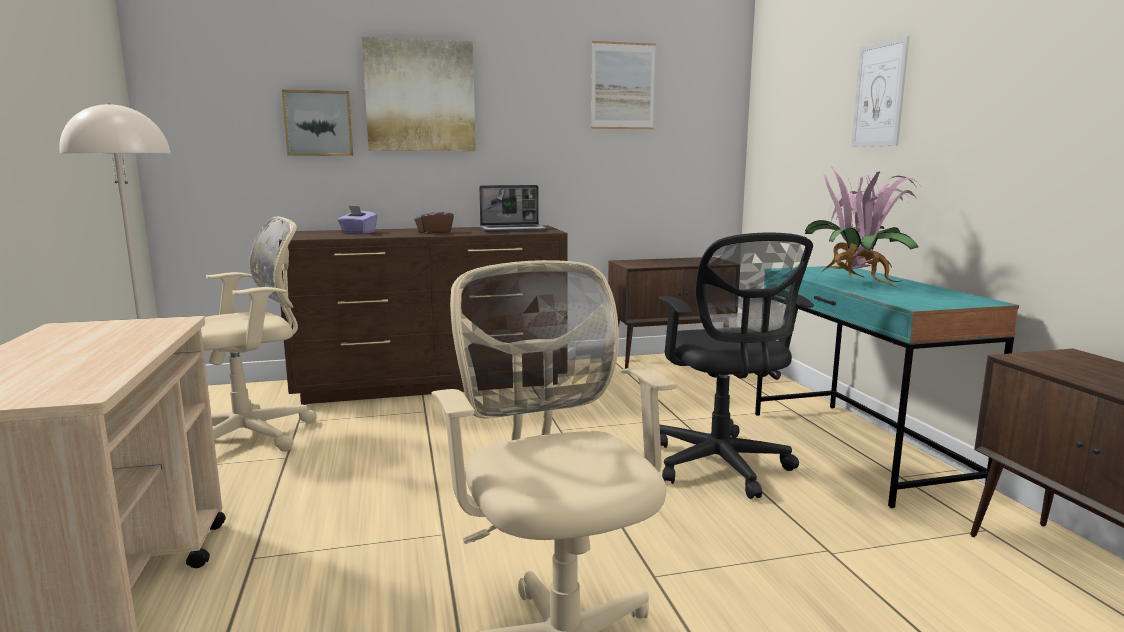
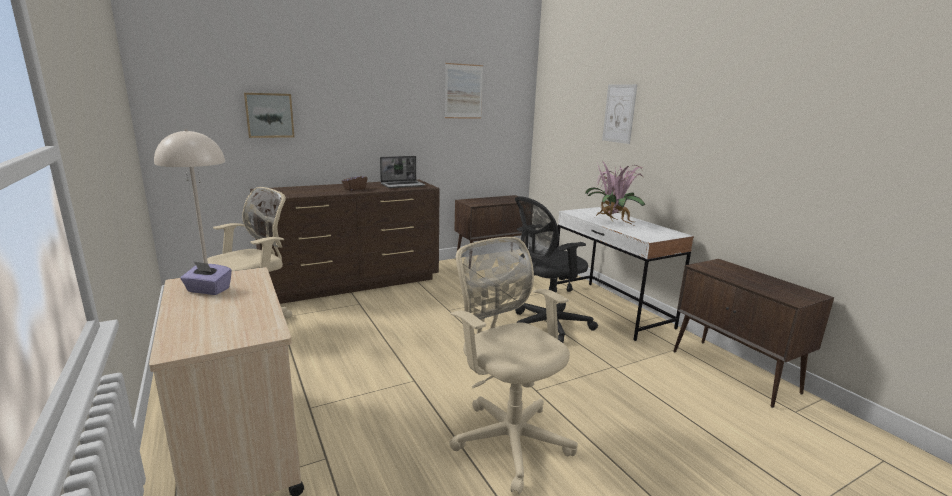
camera: 15 degrees left, 5 degrees up
purple tissue box [338,206,378,234] -> purple tissue box moved to [180,261,232,295]
picture [362,37,476,151] -> none
black office chair [659,233,814,499] -> black office chair turned 90 degrees clockwise [515,196,598,343]
turquoise desk [755,266,1019,508] -> white desk [556,207,694,341]

